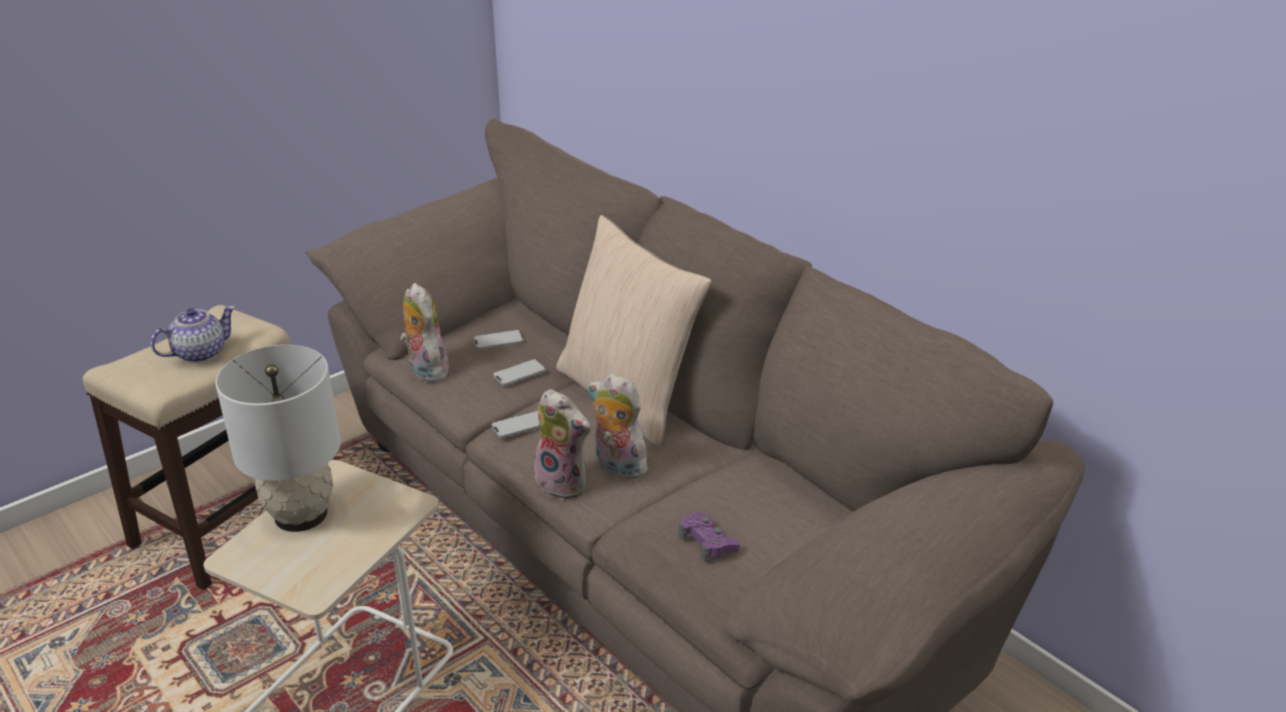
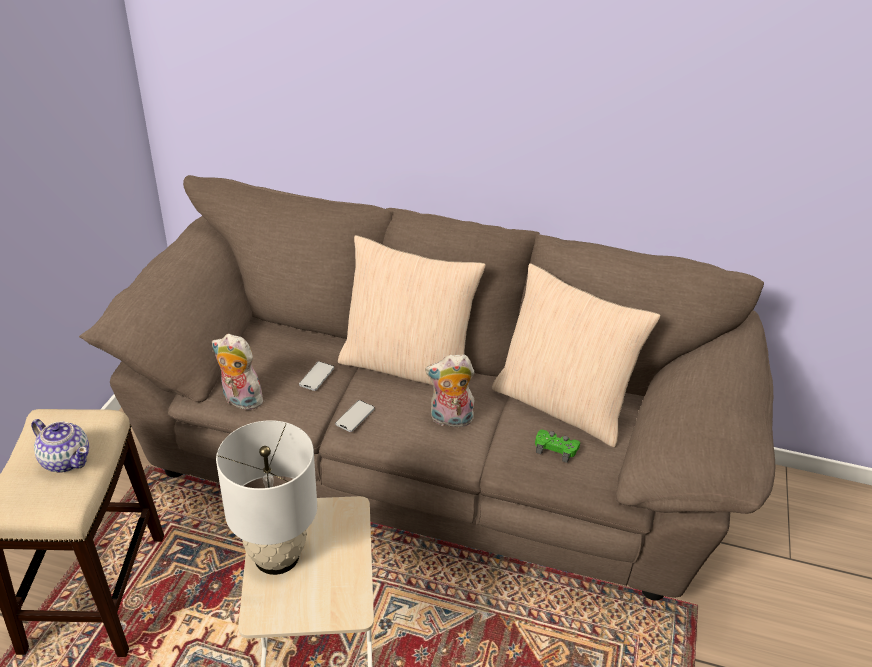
camera: 35 degrees left, 5 degrees up
teapot [150,306,236,363] -> teapot turned 105 degrees clockwise [31,419,89,473]
phone [473,330,524,350] -> none
plush toy [534,389,591,500] -> none
purple game controller [679,512,740,562] -> green game controller [535,429,580,463]
none -> beige pillow [492,263,660,447]

